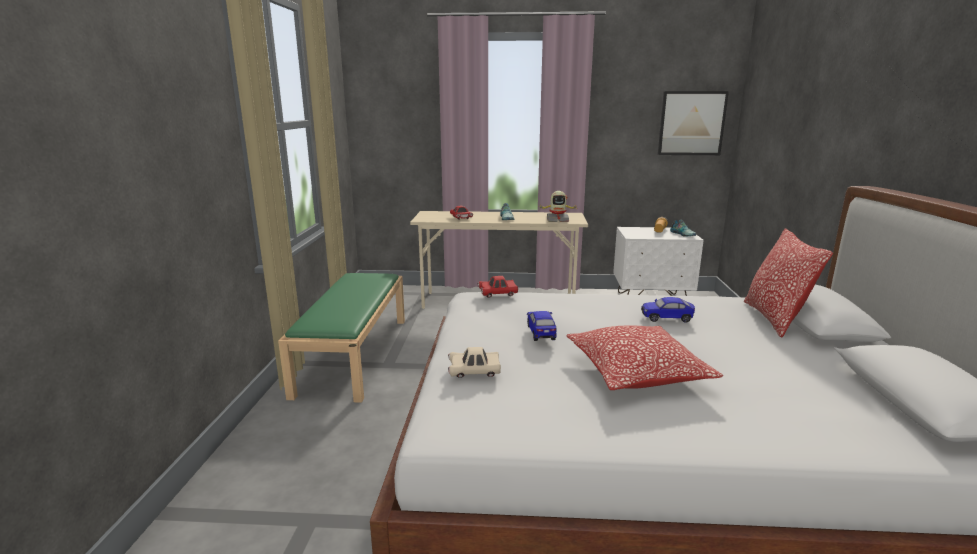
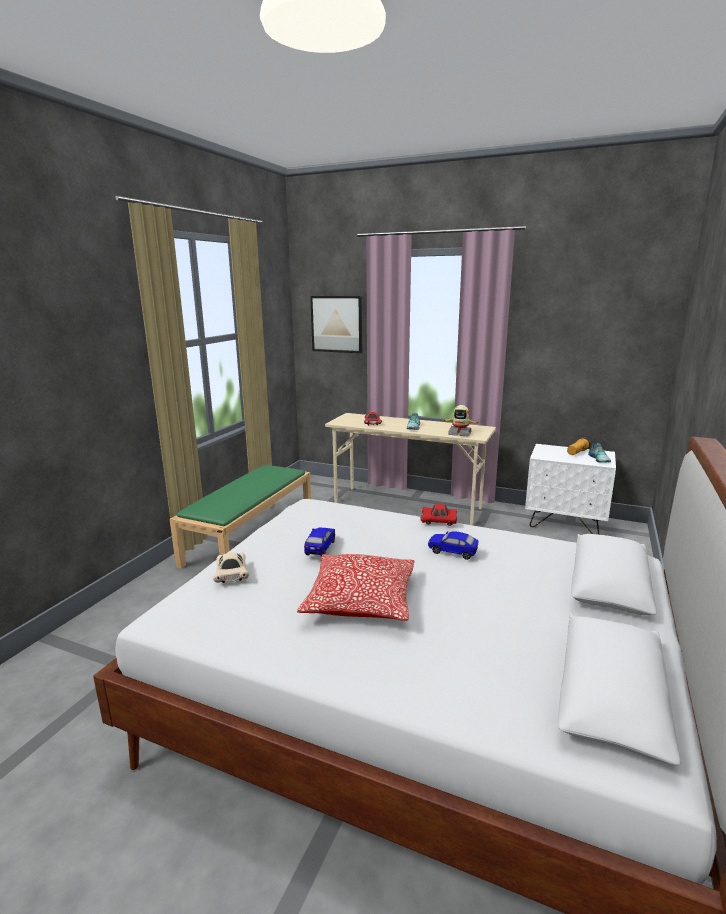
camera: 20 degrees right, 0 degrees up
beige toy car [448,347,501,378] -> beige toy car turned 120 degrees counterclockwise [213,552,249,583]
red toy car [478,276,518,298] -> red toy car moved to [420,504,457,526]
picture [658,91,729,155] -> picture moved to [310,296,362,353]
pillow [744,229,833,338] -> none

